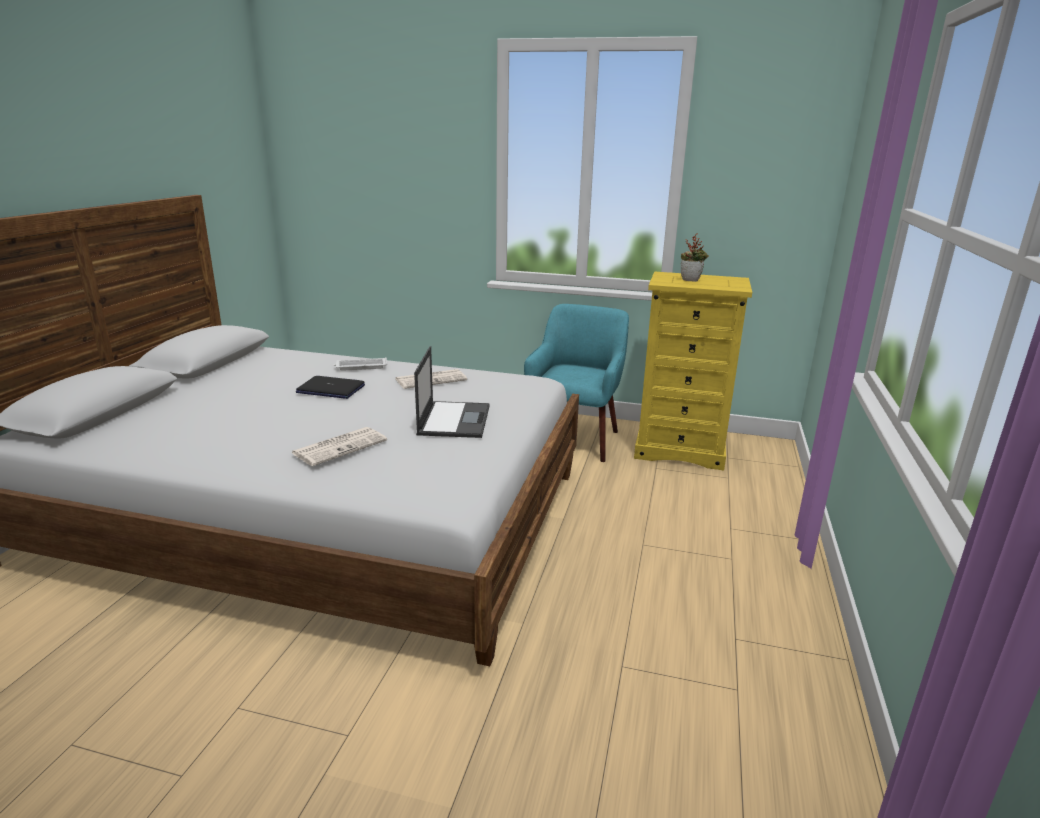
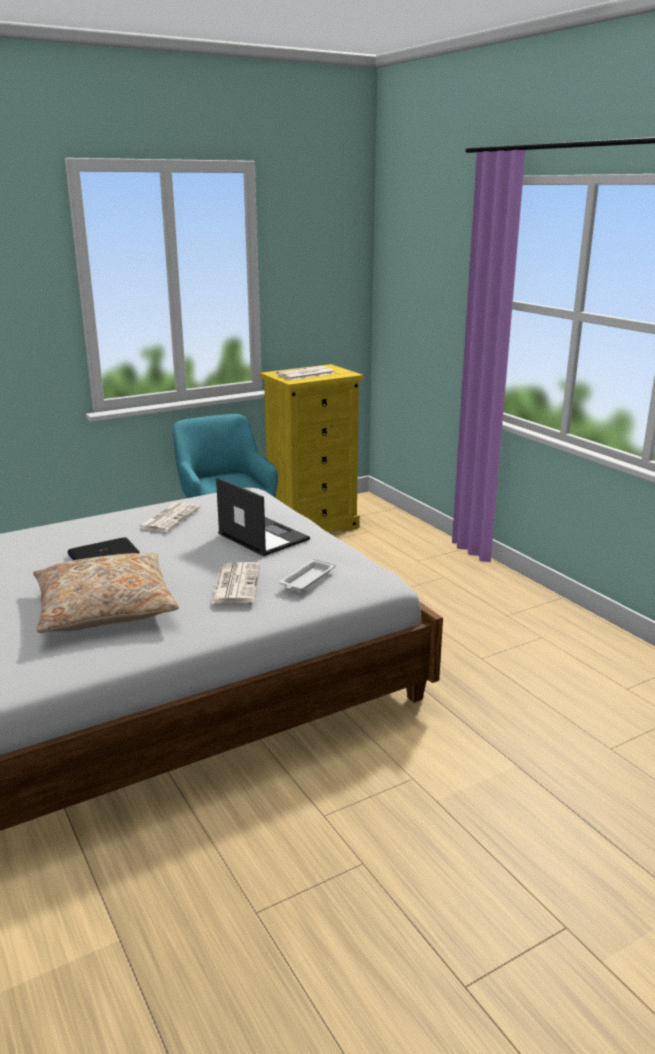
camera: 45 degrees left, 0 degrees up
white tray [334,357,387,371] -> white tray moved to [279,559,336,591]
potted plant [681,233,708,282] -> newspaper [276,366,335,380]
none -> beige pillow [33,553,179,633]

